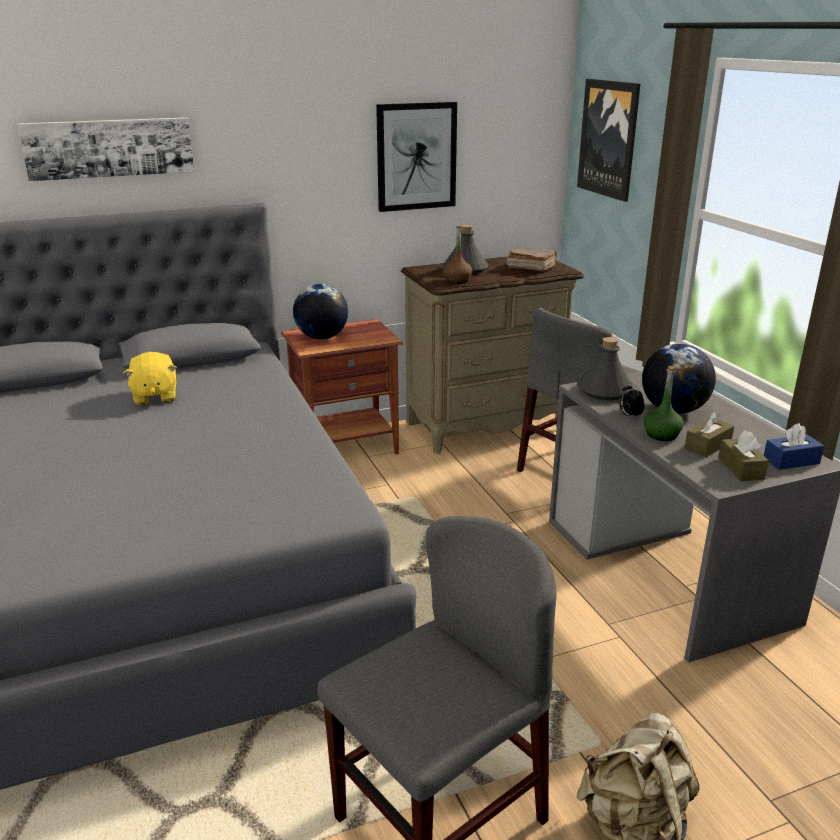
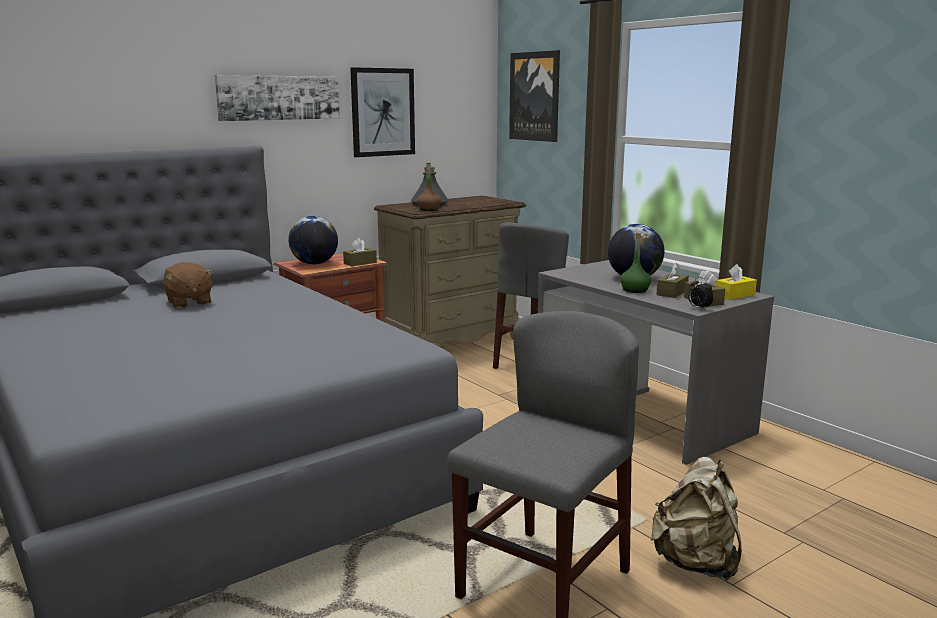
camera: 15 degrees left, 10 degrees down
picture [17,117,194,181] -> picture moved to [215,75,340,121]
yellow plush toy [123,352,177,406] -> brown plush toy [163,262,214,308]
brown book [507,247,557,271] -> none
grey bottle [577,337,634,400] -> none
alarm clock [619,383,644,420] -> alarm clock moved to [688,277,714,310]
blue tissue box [764,423,824,470] -> yellow tissue box [716,264,757,300]
none -> brown tissue box [343,238,377,266]

